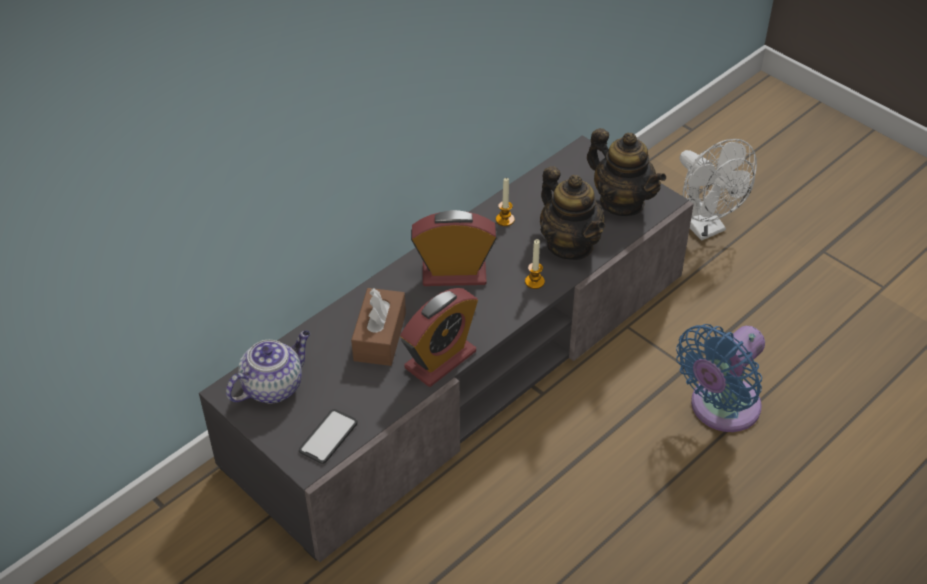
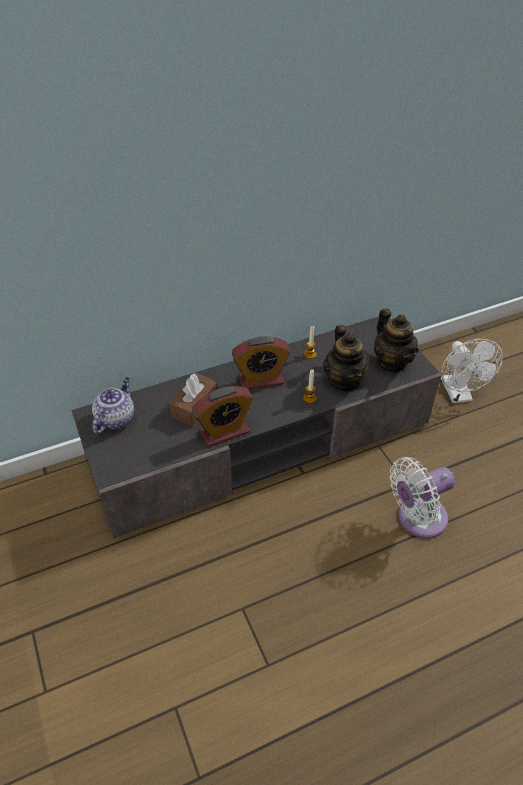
camera: 20 degrees right, 0 degrees up
teapot [226,330,310,404] -> teapot turned 45 degrees counterclockwise [92,377,134,434]
phone [299,409,358,464] -> none
alarm clock [411,210,497,286] -> alarm clock turned 150 degrees clockwise [232,336,290,389]
blue fan [676,324,765,432] -> white fan [390,457,455,538]

